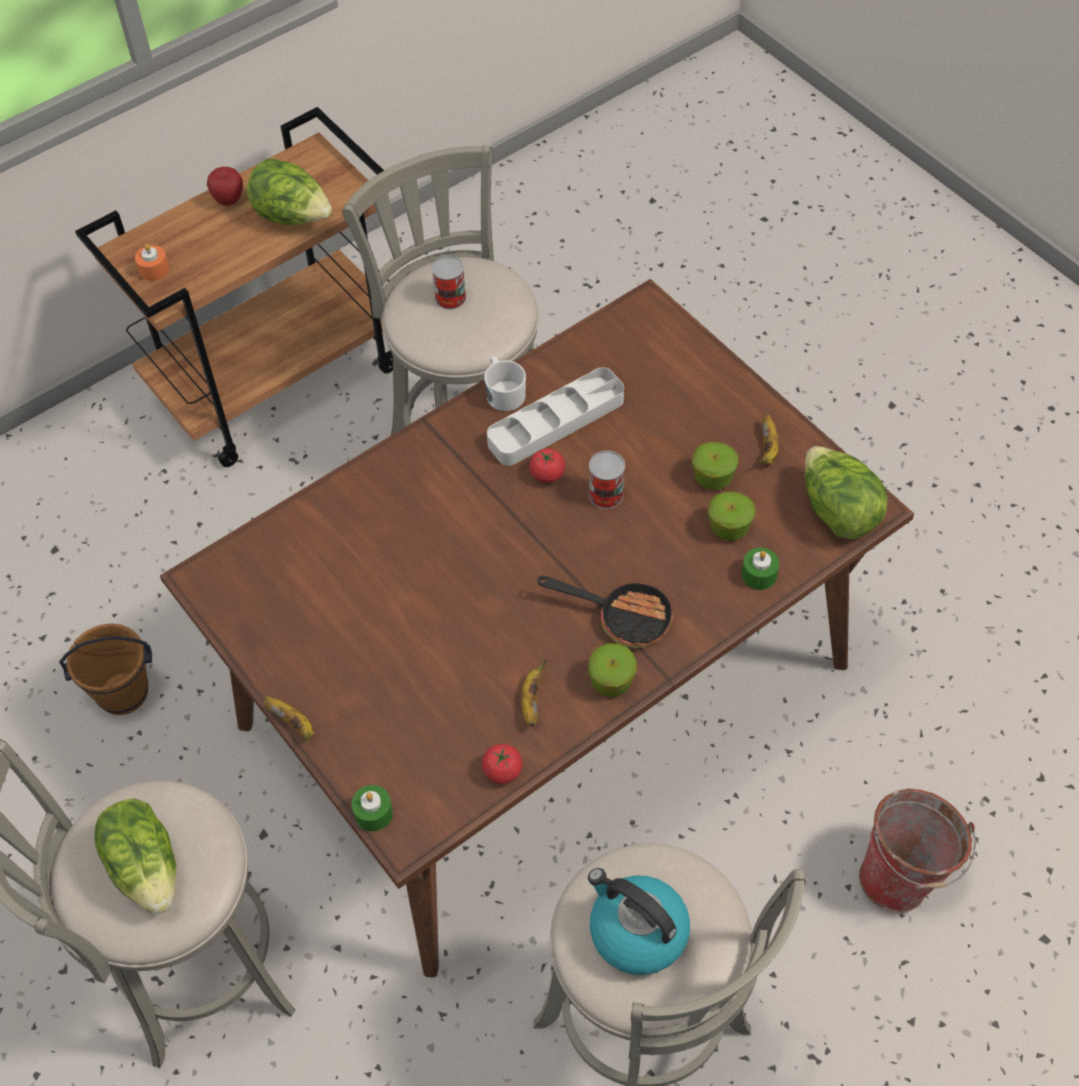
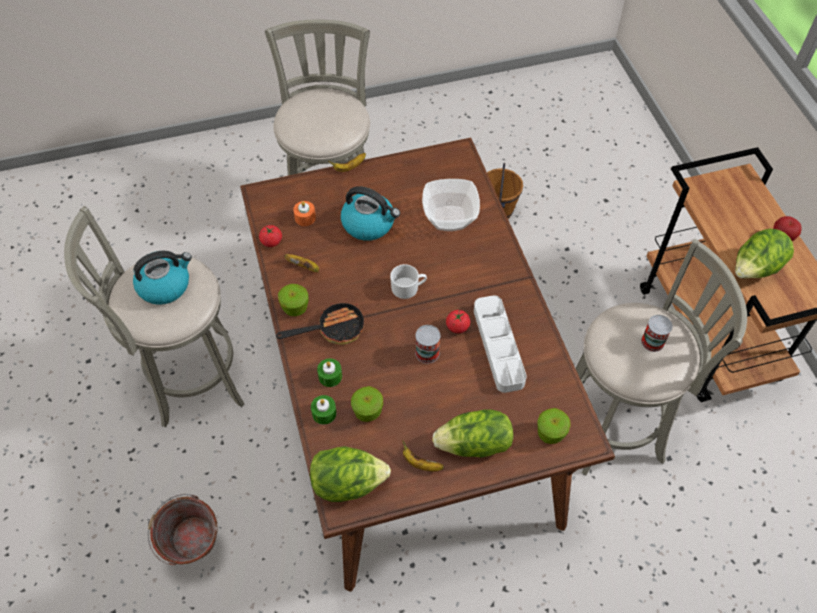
camera: 110 degrees right, 0 degrees up
lettuce [94,799,176,914] -> lettuce moved to [432,409,514,458]
orange candle [135,244,169,281] -> orange candle moved to [293,201,316,226]
green candle [352,785,393,831] -> green candle moved to [317,358,342,387]
white mug [484,356,526,411] -> white mug moved to [390,264,427,299]
frying pan [537,576,674,649] -> frying pan turned 150 degrees counterclockwise [276,299,364,345]
apple [692,442,738,490] -> apple moved to [537,408,571,444]
none -> kettle [341,186,400,241]
none -> bowl [422,179,480,231]

